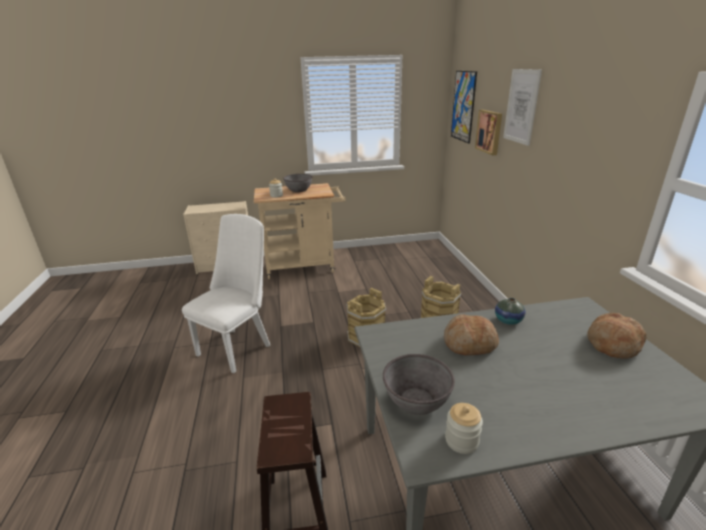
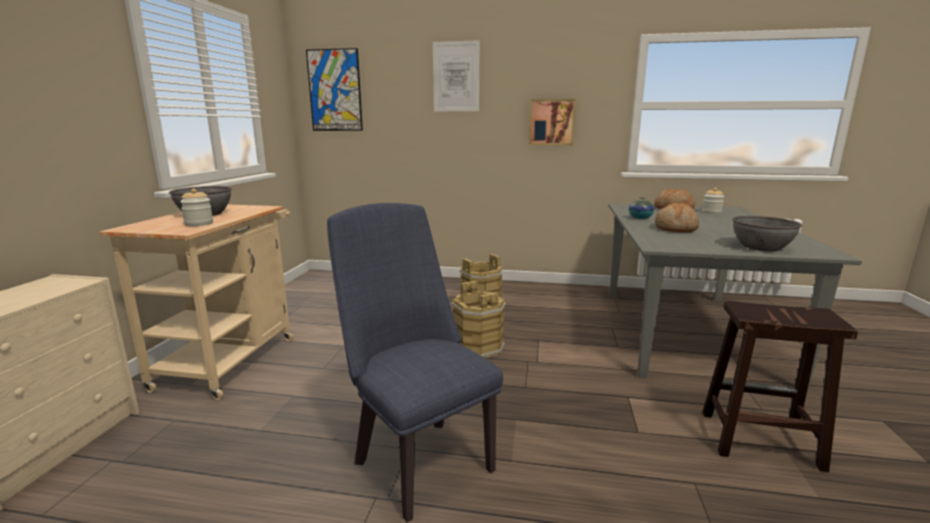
camera: 70 degrees left, 10 degrees down
white chair [182,214,270,374] -> blue chair [327,203,503,522]
jar [445,403,483,454] -> jar moved to [702,188,724,214]
picture [475,110,502,155] -> picture moved to [529,99,576,145]

